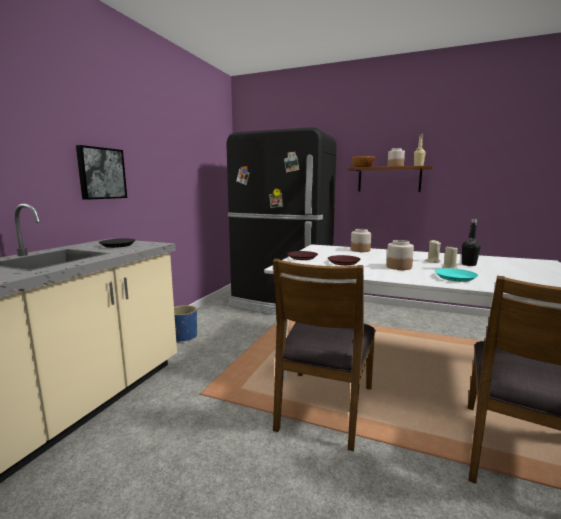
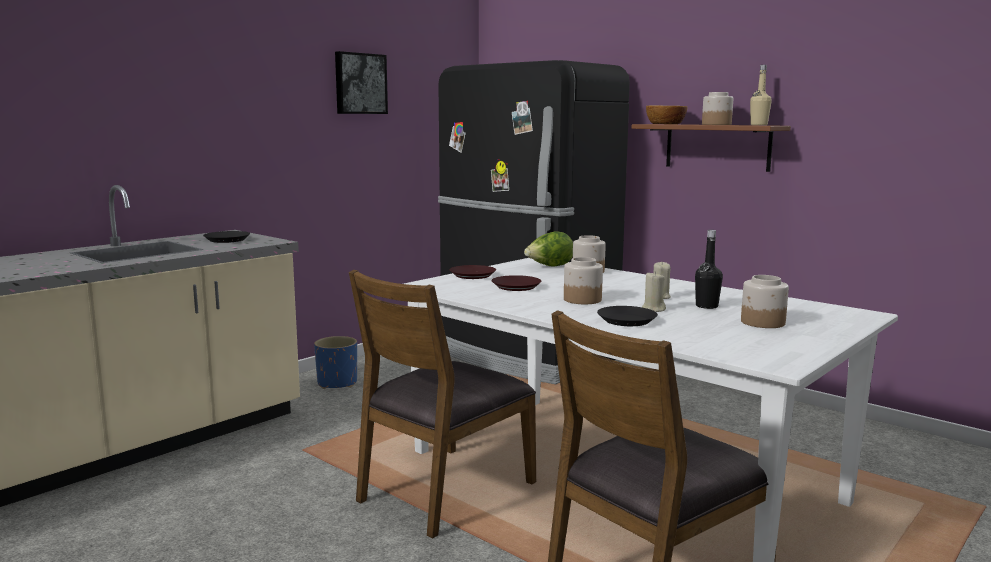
camera: 20 degrees right, 0 degrees up
picture [76,145,127,200] -> picture moved to [335,51,388,114]
turquoise plate [435,268,478,282] -> black plate [597,306,658,326]
none -> lettuce [524,232,573,267]
none -> jar [741,275,789,328]

